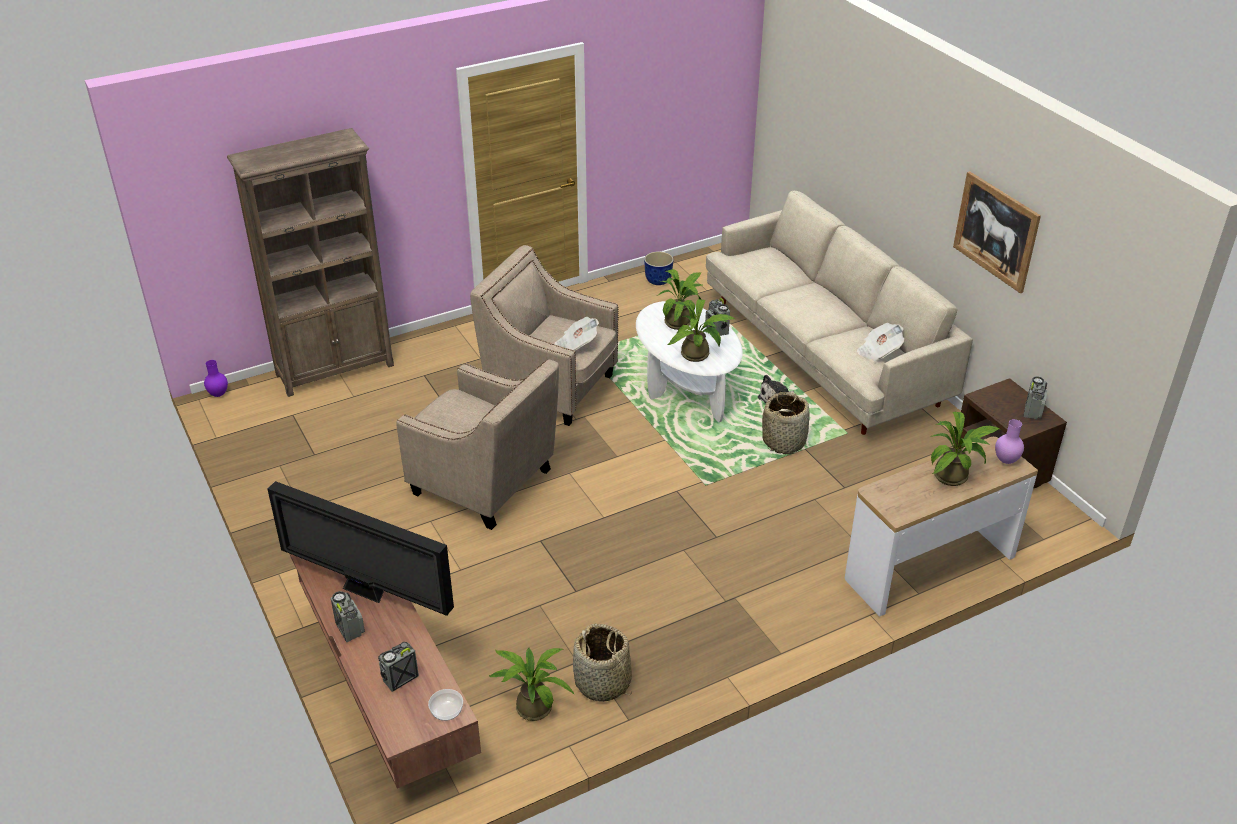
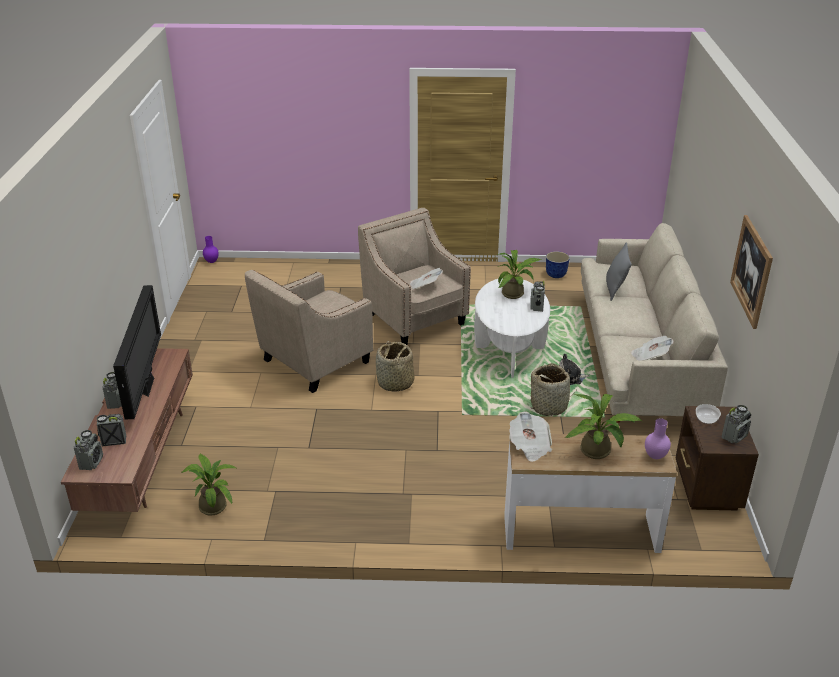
camera: 30 degrees right, 5 degrees down
brown bookcase [227,128,394,397] -> none
television [267,481,454,616] -> television turned 150 degrees counterclockwise [113,285,161,419]
beige armchair [396,360,559,530] -> beige armchair turned 75 degrees clockwise [245,270,373,393]
bowl [428,689,463,721] -> bowl moved to [696,404,721,424]
basket [573,623,632,702] -> basket moved to [376,341,415,392]
potted plant [667,299,735,362] -> none
none -> radio [74,430,103,470]
none -> newspaper [509,412,552,462]
none -> grey pillow [606,243,632,301]

